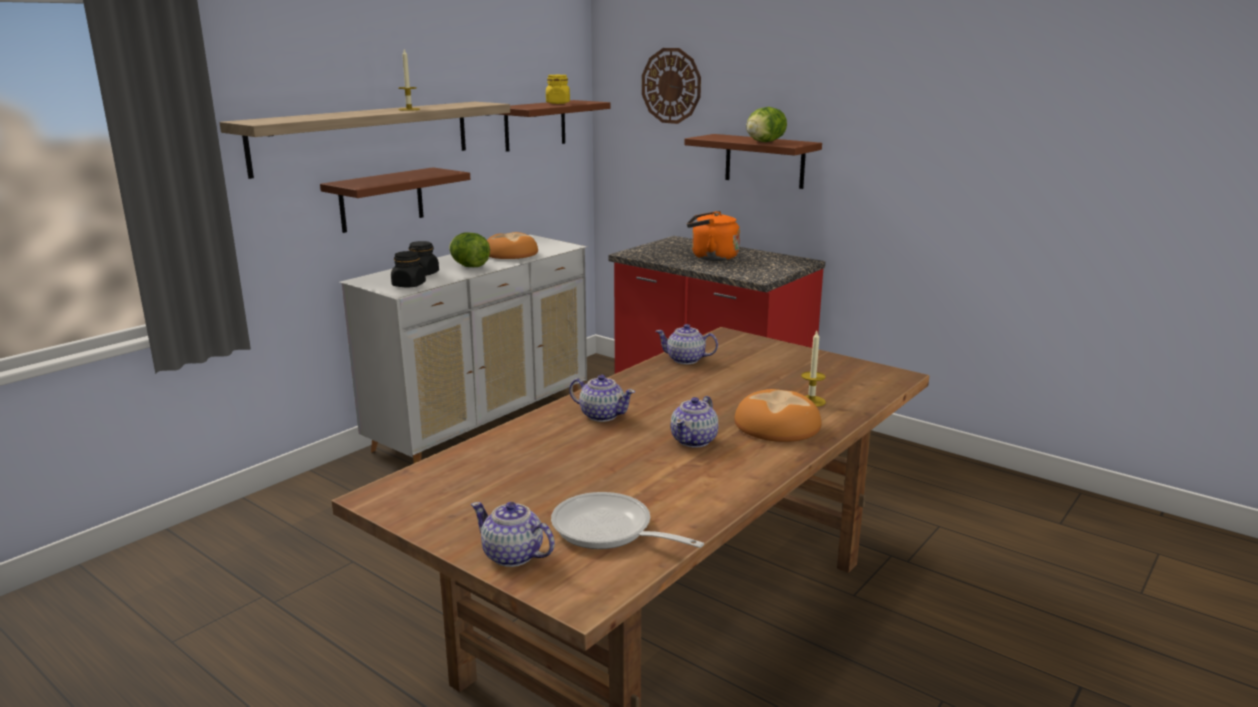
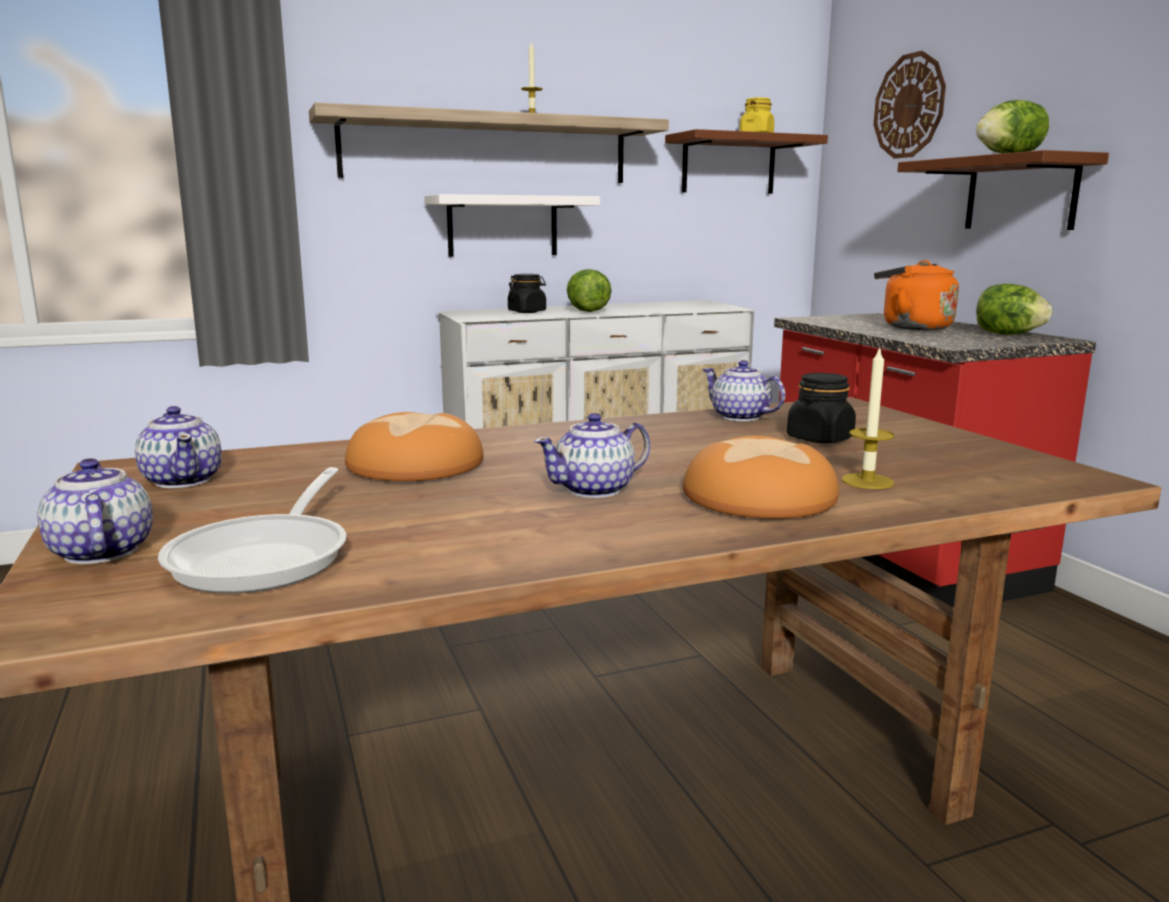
camera: 30 degrees right, 5 degrees down
brown shelf [320,167,470,233] -> white shelf [424,194,600,257]
black jar [391,251,426,288] -> black jar moved to [787,373,856,443]
bread [487,232,538,259] -> bread moved to [345,412,484,481]
frying pan [551,492,704,549] -> frying pan turned 150 degrees counterclockwise [158,467,347,594]
teapot [569,375,635,422] -> teapot moved to [135,406,222,488]
none -> lettuce [976,284,1052,335]

